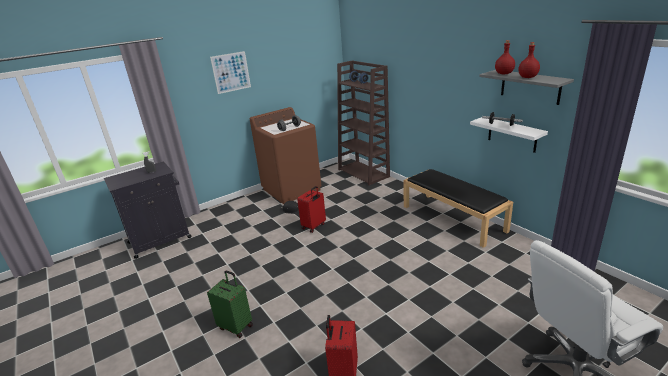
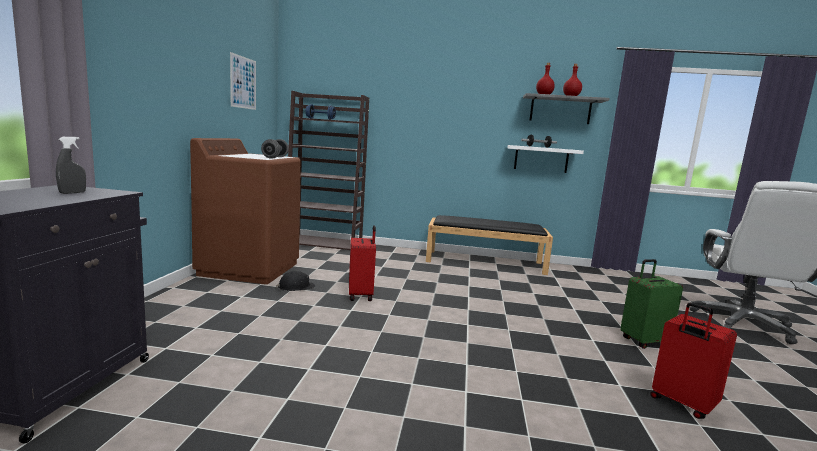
camera: 50 degrees left, 15 degrees down
green suitcase [207,270,253,338] -> green suitcase moved to [620,259,683,349]
picture [210,51,251,94] -> picture moved to [230,52,256,110]

